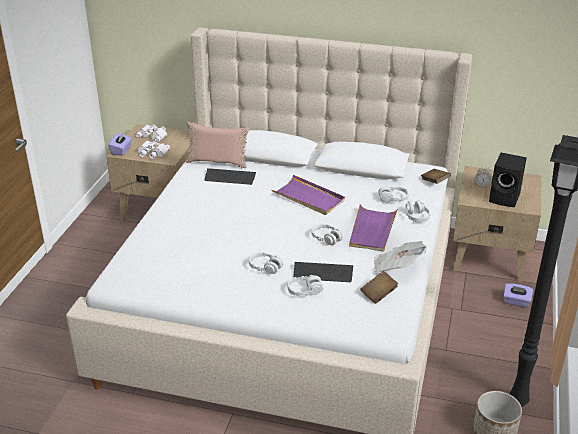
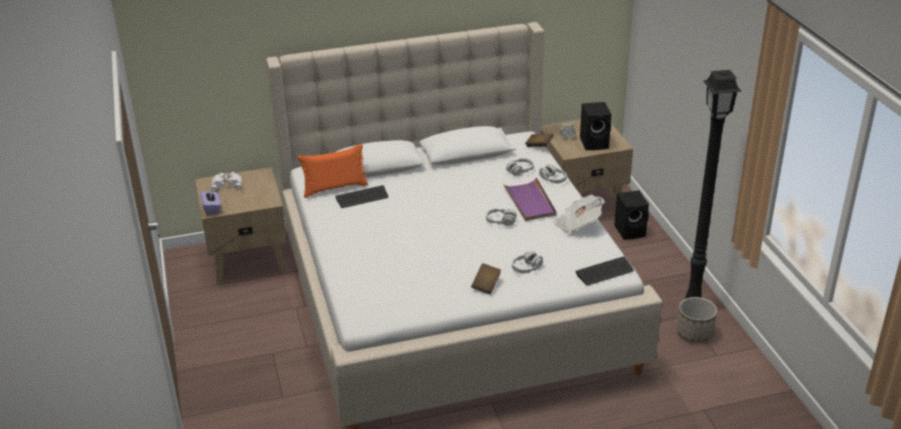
camera: 30 degrees left, 0 degrees up
white binoculars [137,140,170,159] -> none
beige pillow [185,122,249,169] -> orange pillow [297,144,368,198]
grey headphones [249,252,283,274] -> none
purple tray [272,175,345,215] -> none
keyboard [293,262,353,282] -> keyboard moved to [575,256,634,286]
brown book [360,271,398,304] -> brown book moved to [471,263,501,294]
purple tissue box [504,283,533,307] -> black speaker [614,190,649,239]

